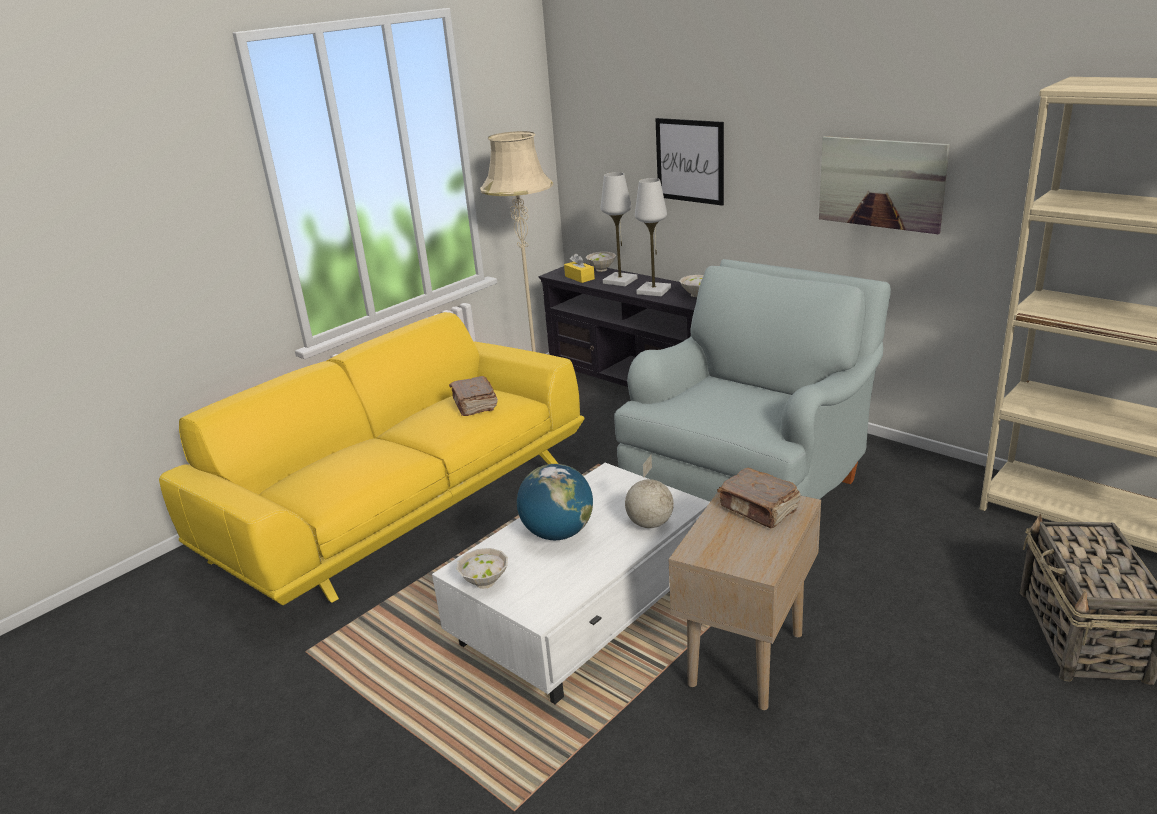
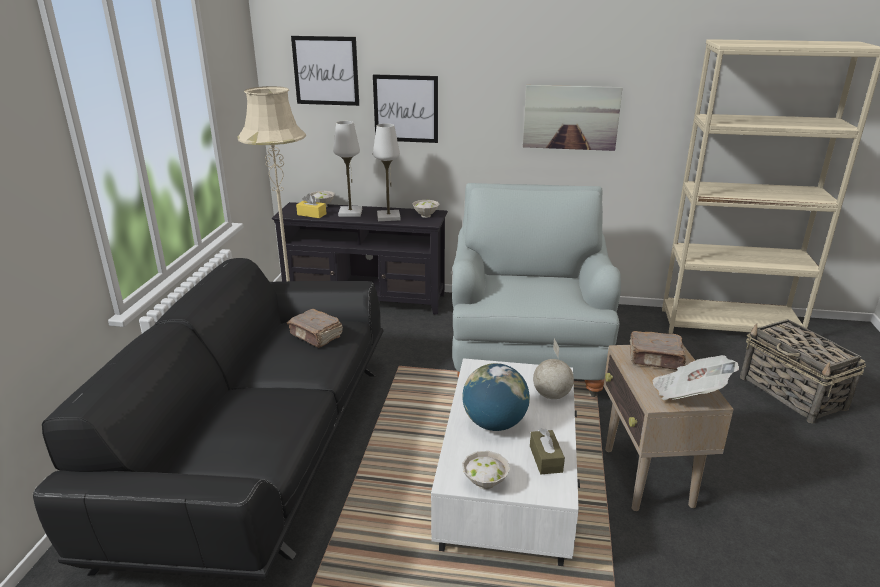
camera: 35 degrees left, 0 degrees up
yellow sofa [159,312,584,605] -> black sofa [33,258,384,581]
none -> picture [291,36,359,106]
none -> brown tissue box [530,428,565,474]
none -> newspaper [652,355,739,400]

